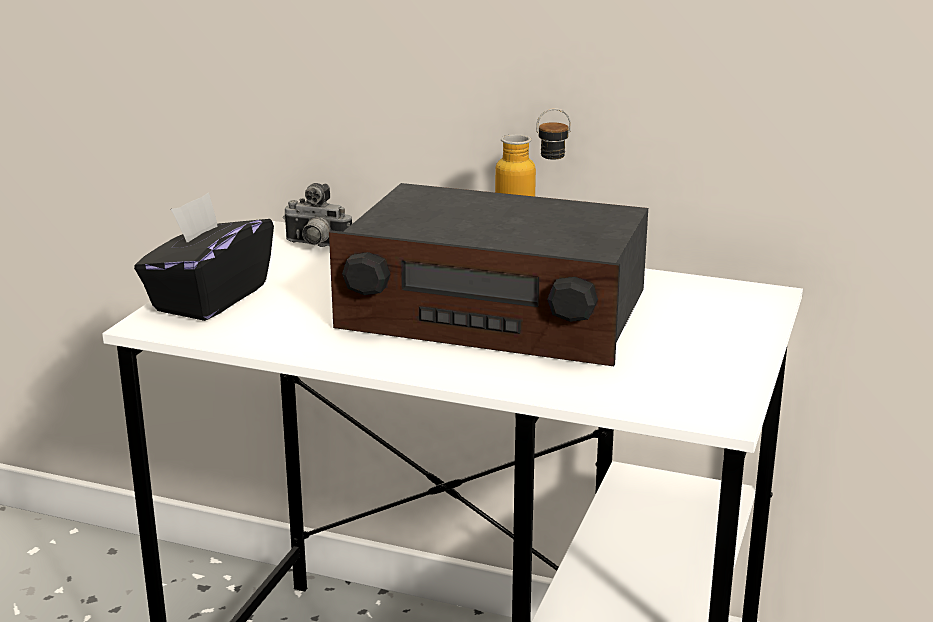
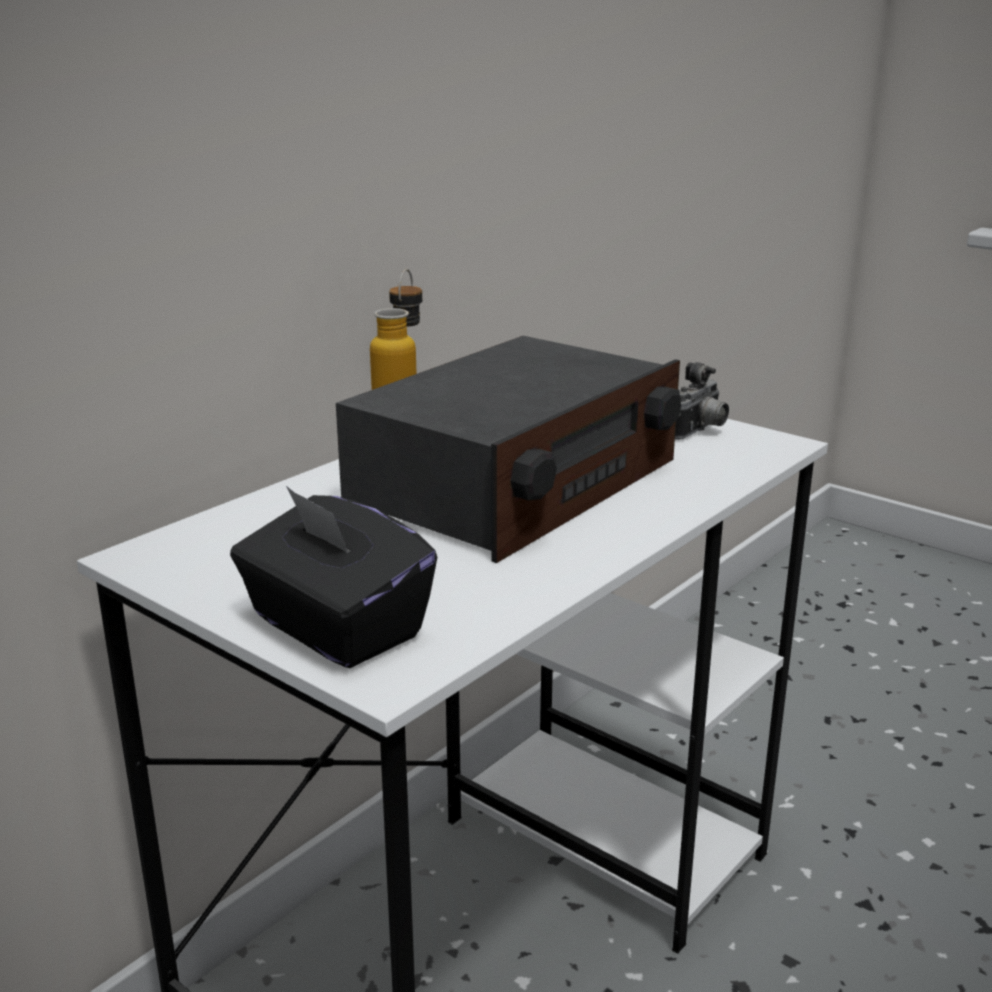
camera: 70 degrees left, 0 degrees up
camera [283,183,352,247] -> camera moved to [675,362,729,439]

